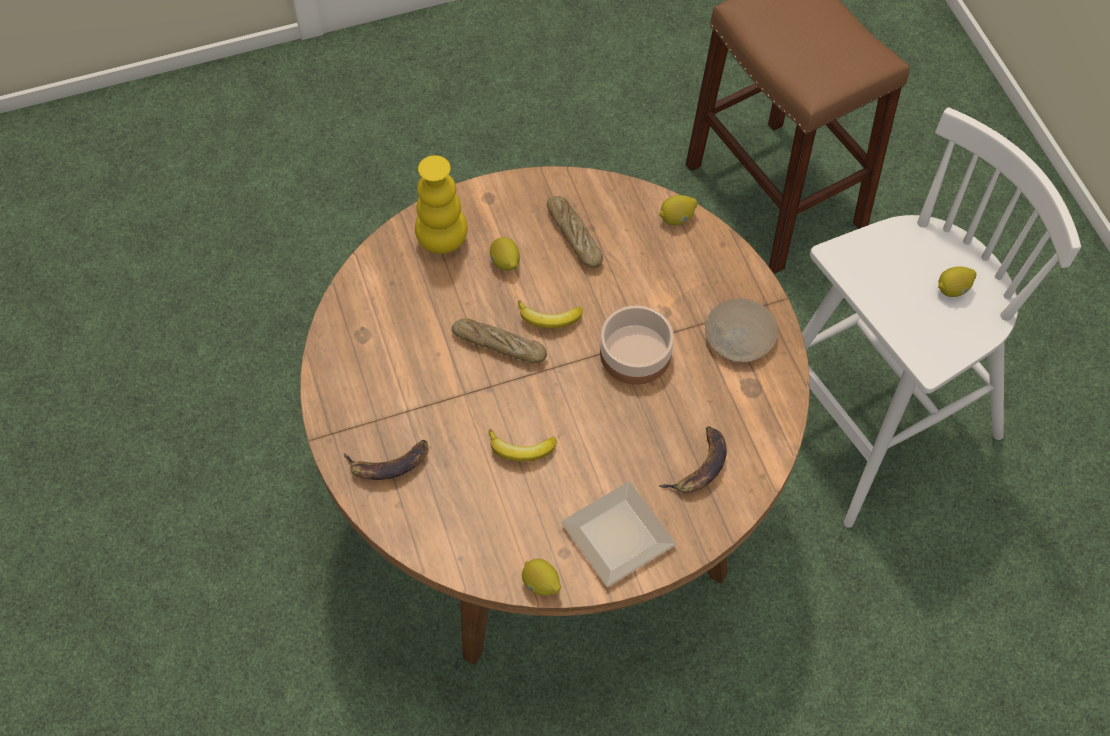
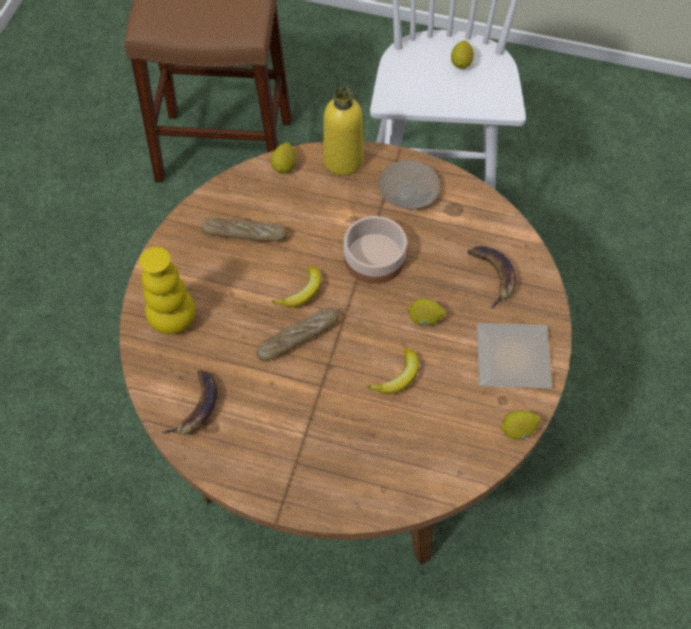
camera: 55 degrees left, 0 degrees up
banana [343,440,429,480] -> banana moved to [162,370,217,435]
lemon [490,237,520,271] -> lemon moved to [407,298,445,326]
none -> yellow bottle [323,87,364,176]

